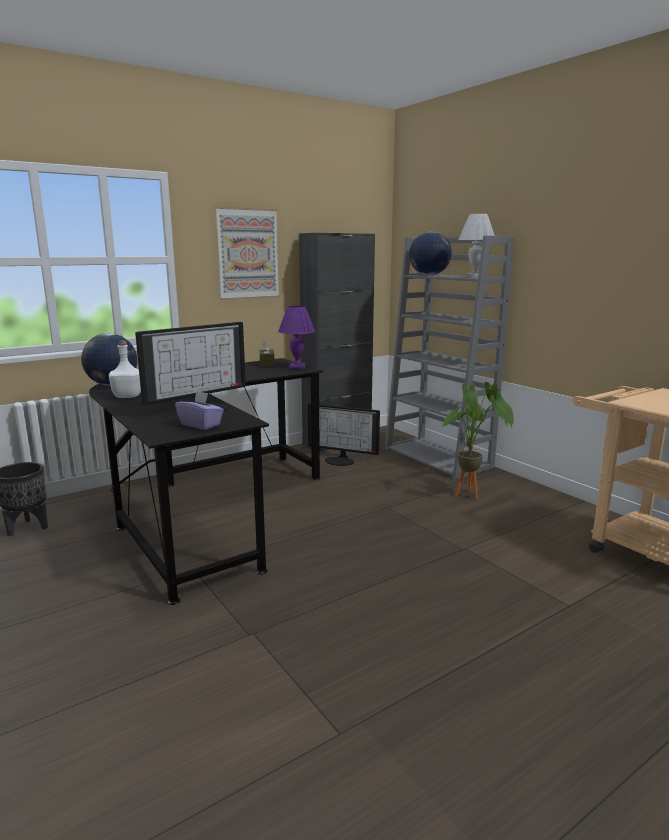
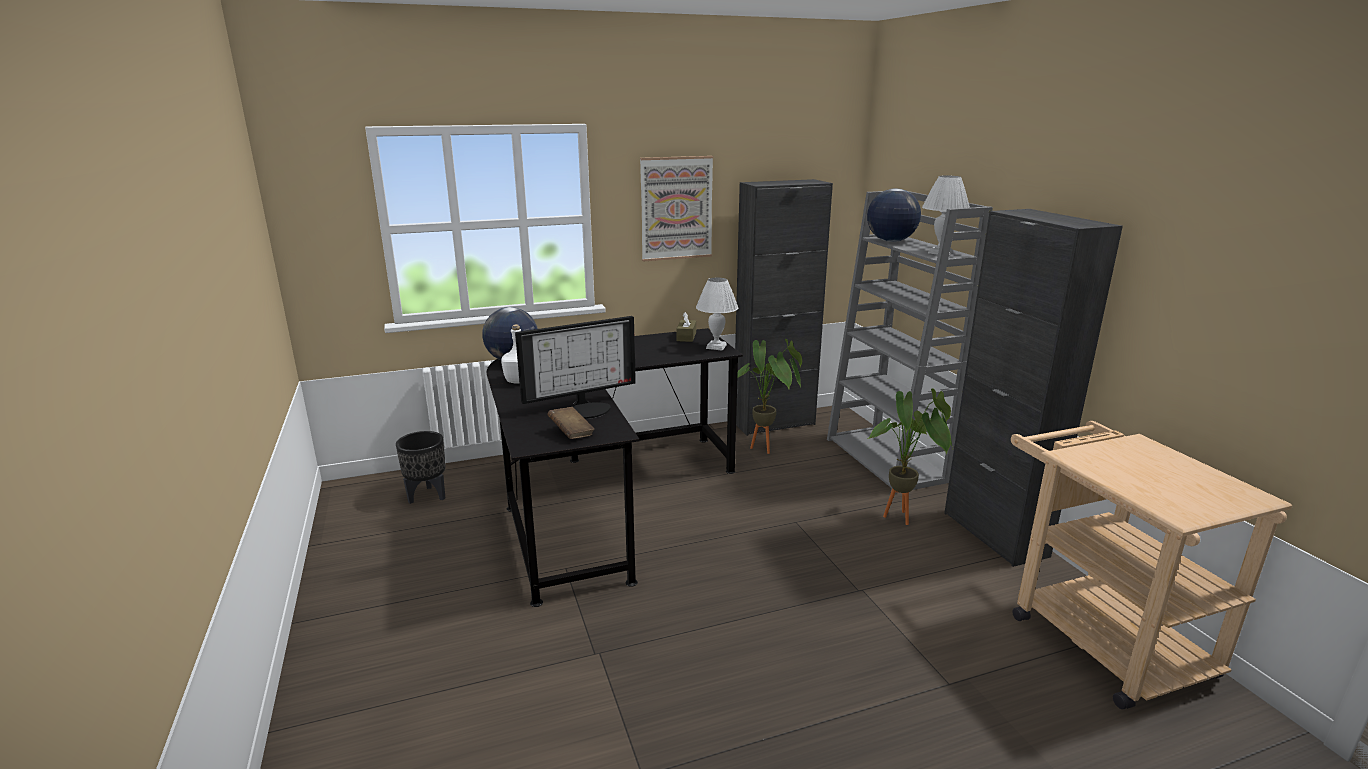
camera: 15 degrees right, 5 degrees up
purple tissue box [175,391,224,430] -> brown book [547,407,595,439]
purple table lamp [278,306,315,369] -> white table lamp [696,278,738,350]
monitor [308,404,380,466] -> potted plant [737,339,802,454]
none -> black cabinet [944,209,1123,567]

